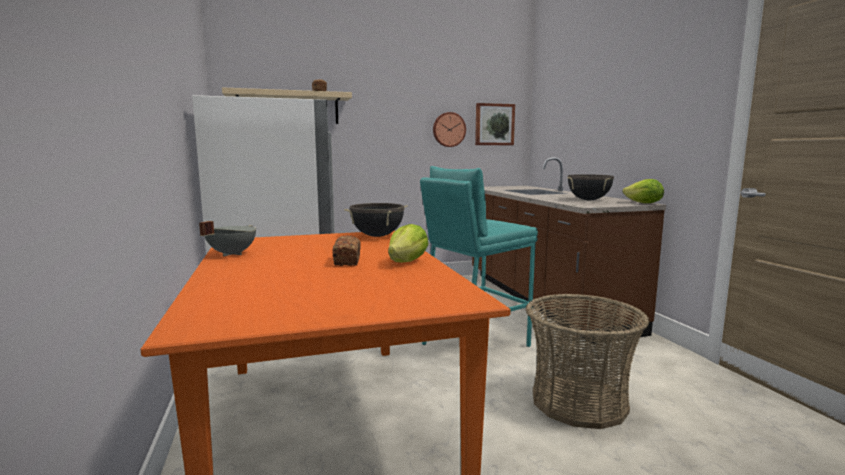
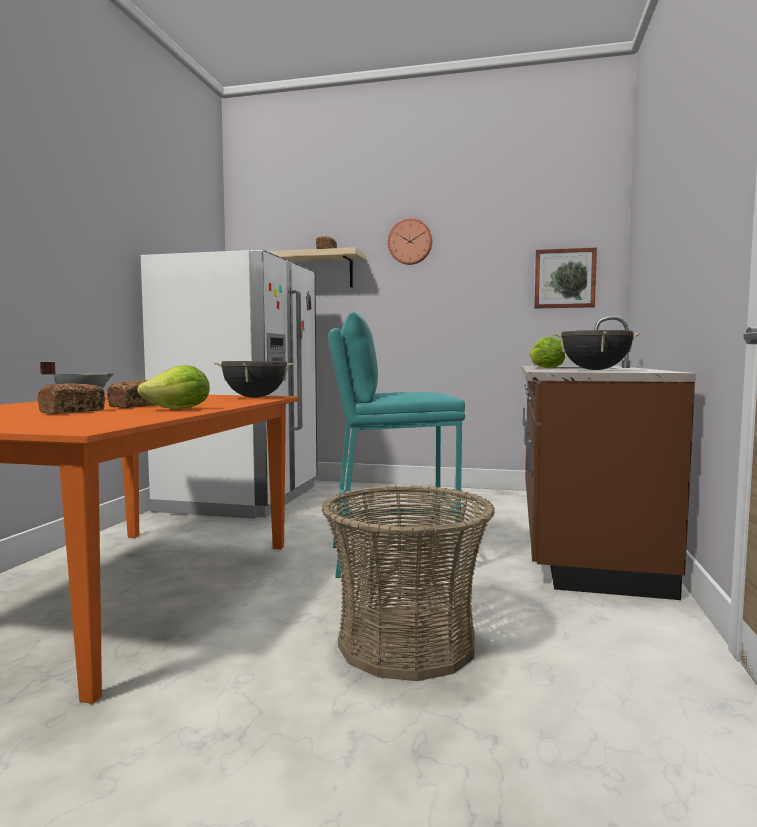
camera: 30 degrees right, 5 degrees down
wall clock [433,112,466,147] -> wall clock moved to [388,218,432,265]
lettuce [623,179,664,203] -> lettuce moved to [529,337,565,368]
none -> bread [37,383,105,414]

